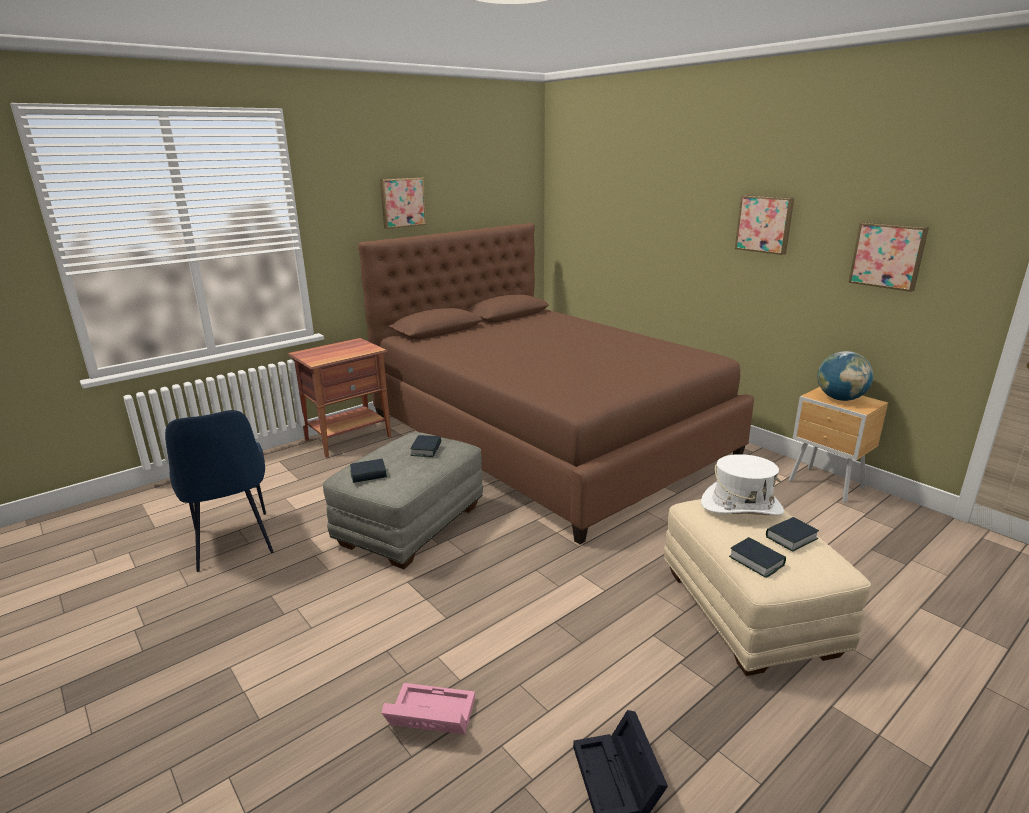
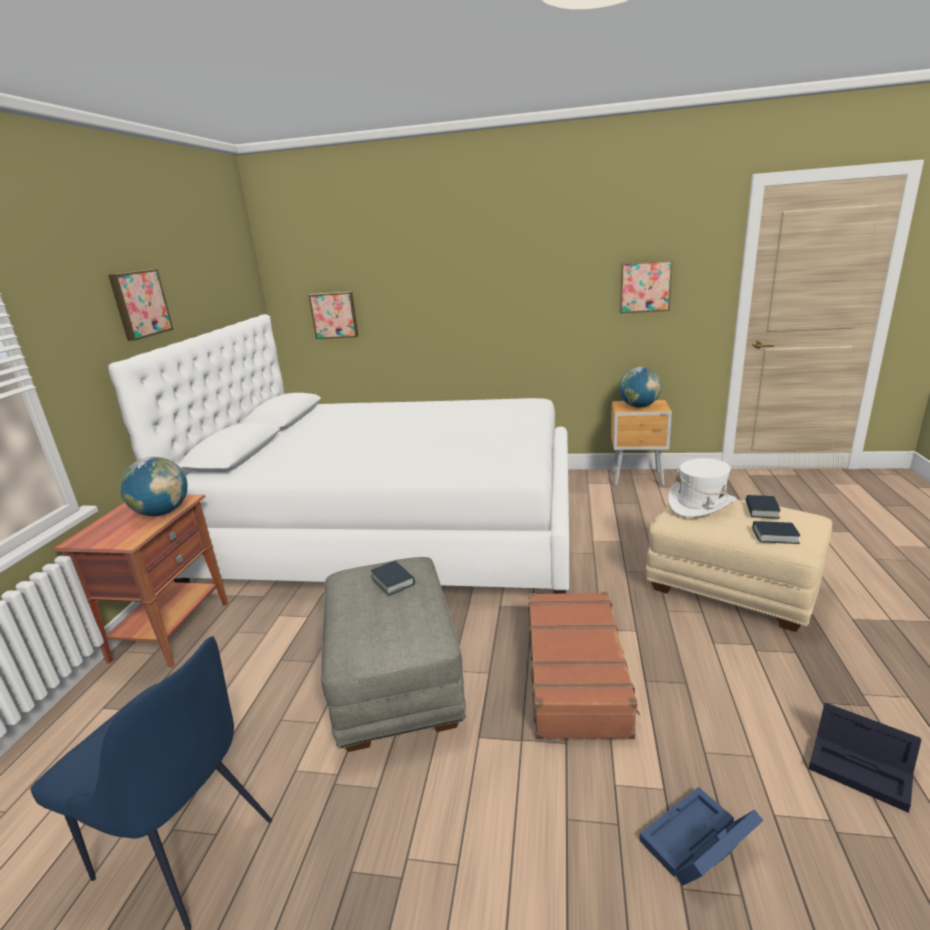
camera: 40 degrees left, 0 degrees up
book [350,459,387,483] -> none
brown bed [358,223,754,544] -> white bed [108,314,569,594]
pink storage box [382,683,475,735] -> blue storage box [639,787,764,886]
picture [735,195,794,255] -> picture moved to [308,292,358,339]
none -> globe [120,457,188,516]
none -> brown suitcase [528,592,640,739]

